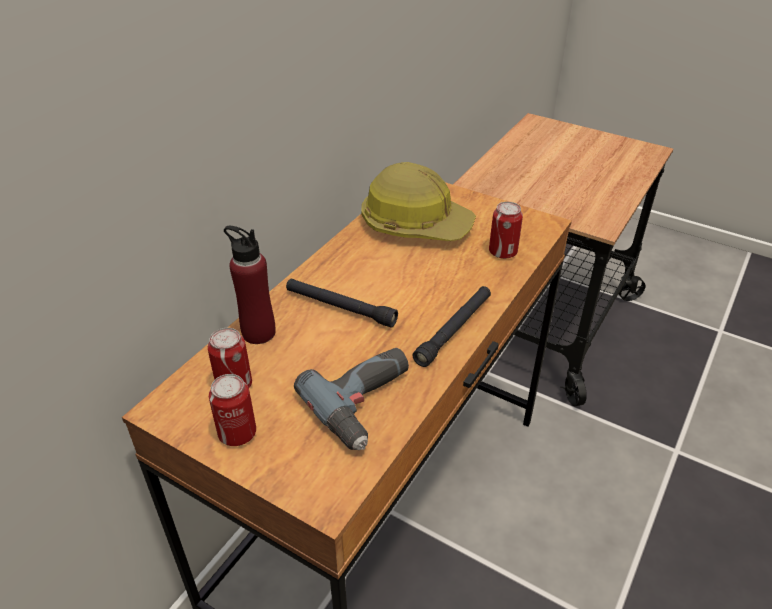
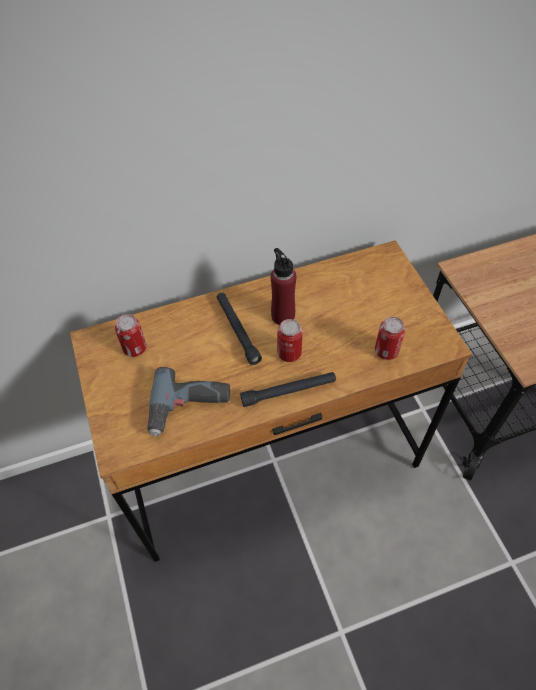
camera: 40 degrees right, 15 degrees up
can [209,374,256,446] -> can moved to [277,319,302,362]
red bottle [224,226,276,344] -> red bottle moved to [271,248,296,325]
hard hat [361,162,476,241] -> none

